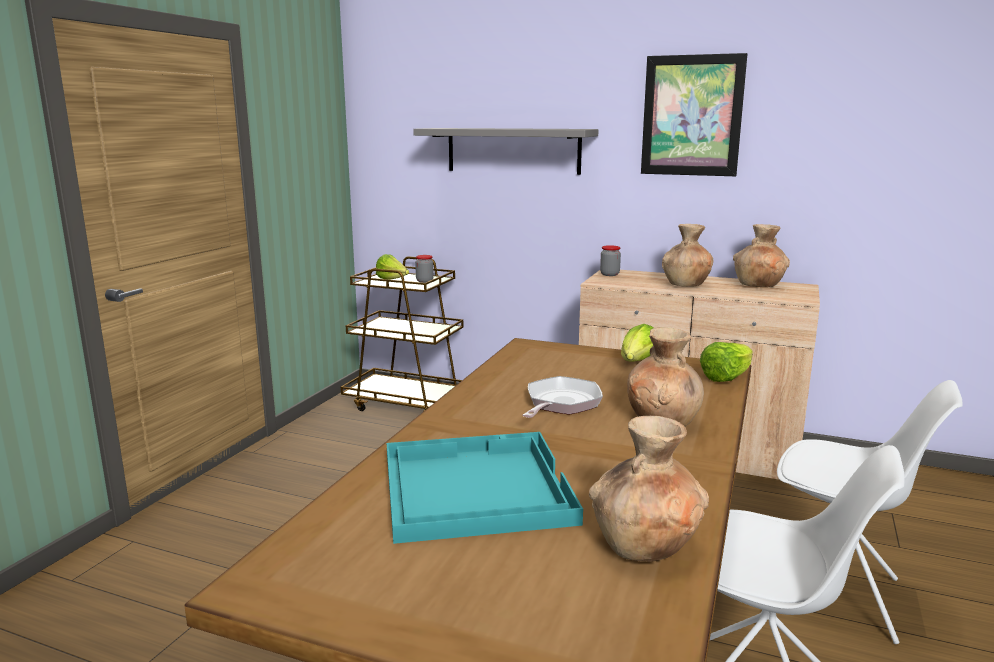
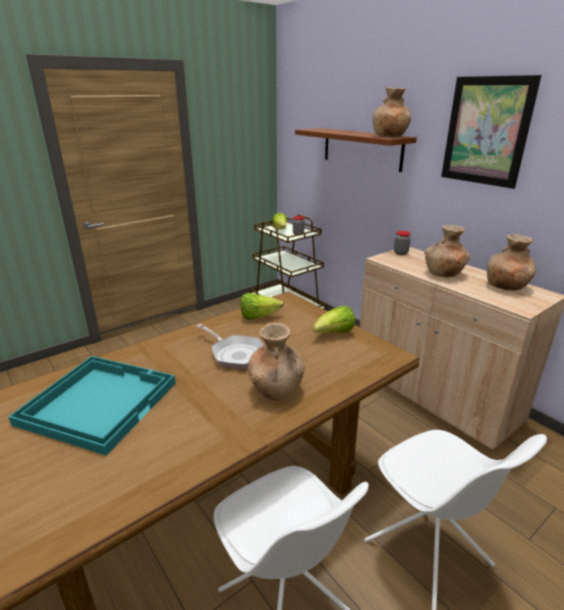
camera: 30 degrees right, 10 degrees up
grey shelf [413,128,598,175] -> brown shelf [295,128,417,172]
frying pan [522,376,603,418] -> frying pan turned 75 degrees clockwise [196,324,264,370]
brown vase [589,416,709,562] -> brown vase moved to [373,87,411,137]
lettuce [700,342,753,382] -> lettuce moved to [241,293,284,320]

